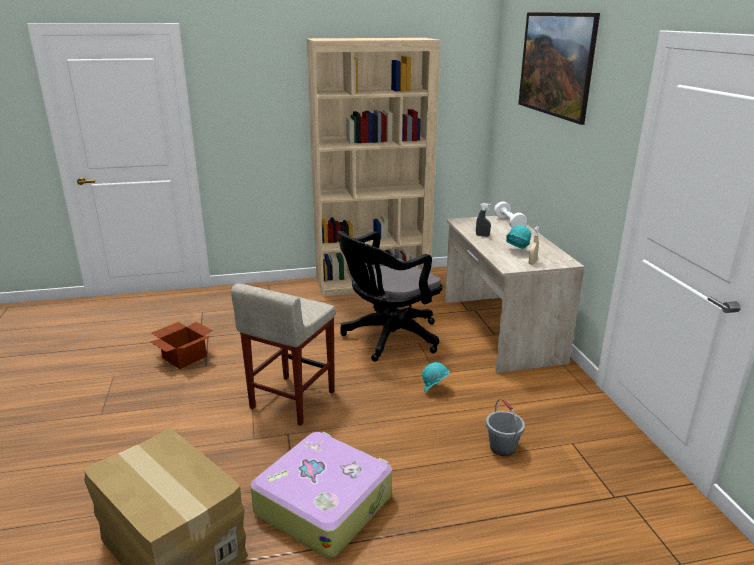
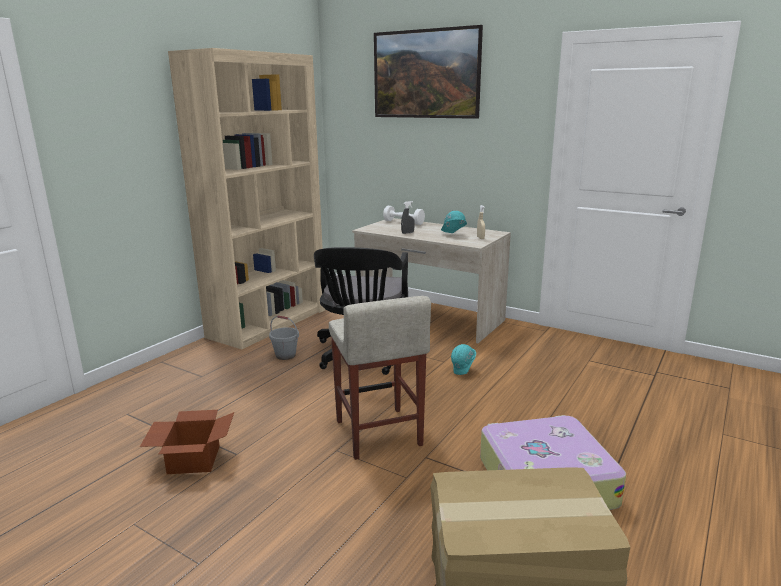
camera: 45 degrees left, 5 degrees down
grey bucket [486,399,525,456] -> grey bucket moved to [269,316,299,360]

